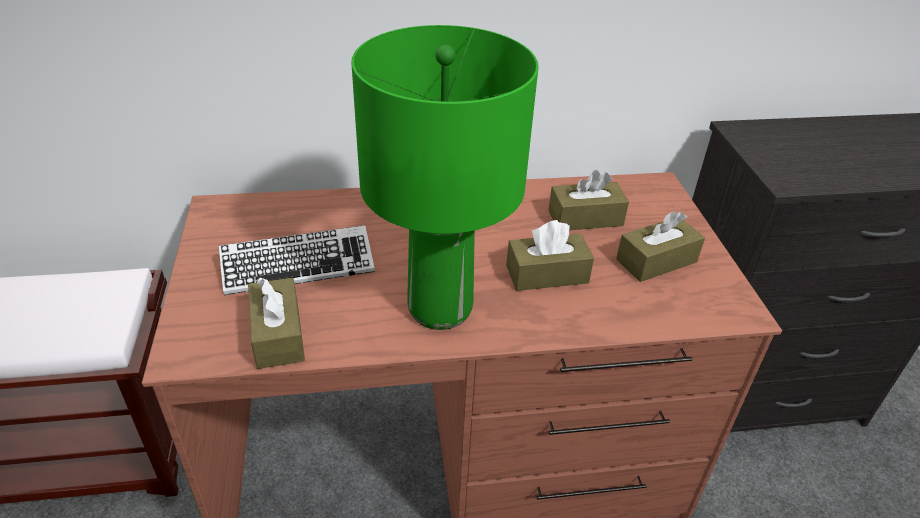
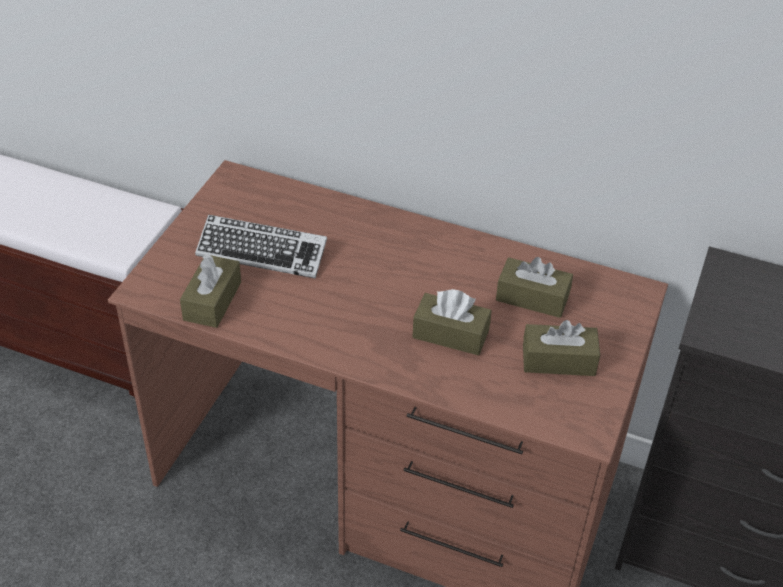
camera: 30 degrees right, 5 degrees up
green table lamp [351,25,539,330] -> none

